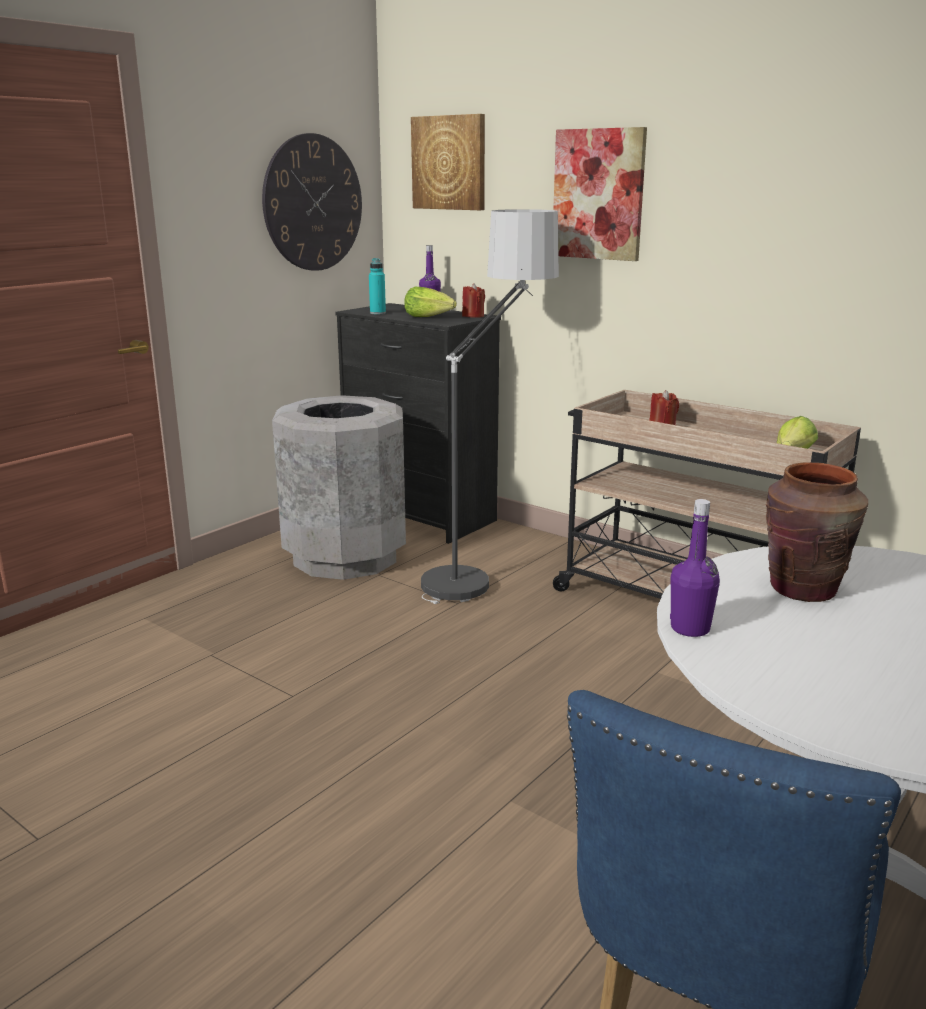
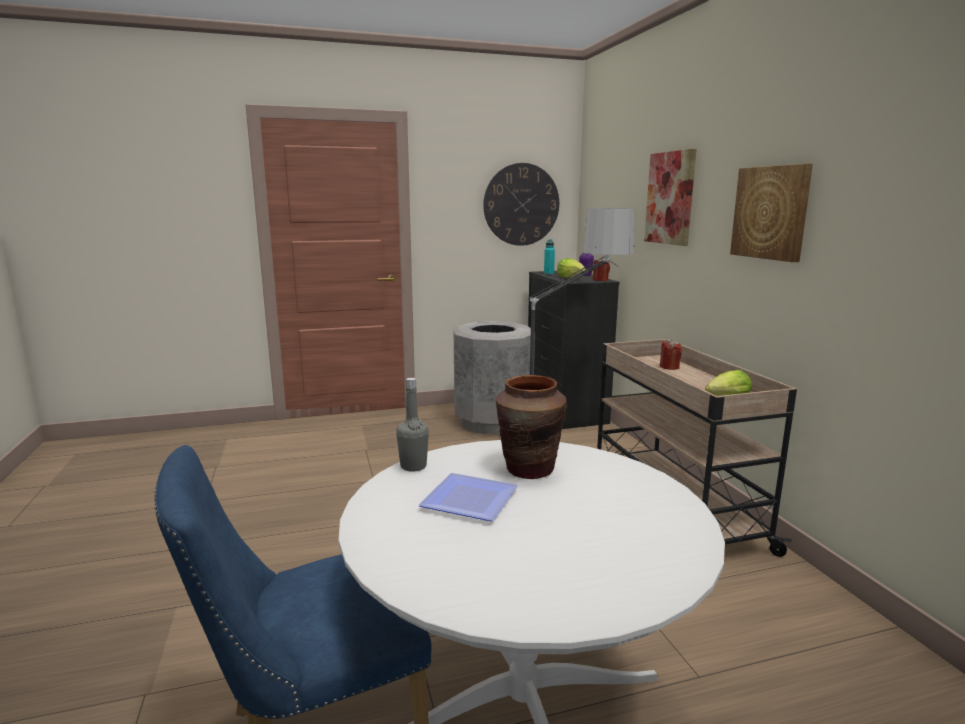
camera: 35 degrees right, 5 degrees down
picture [411,114,485,210] -> picture moved to [730,164,813,262]
purple bottle [670,499,720,637] -> grey bottle [396,378,429,472]
none -> plate [419,473,518,521]

